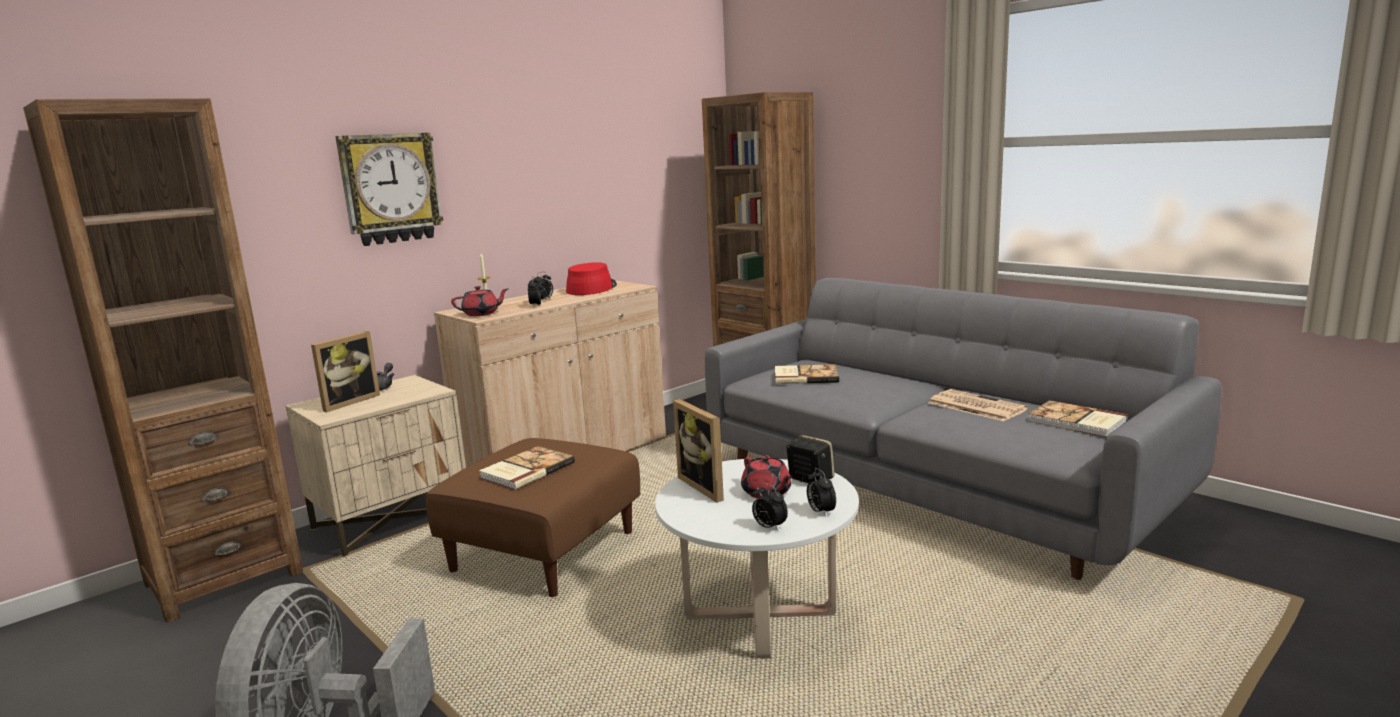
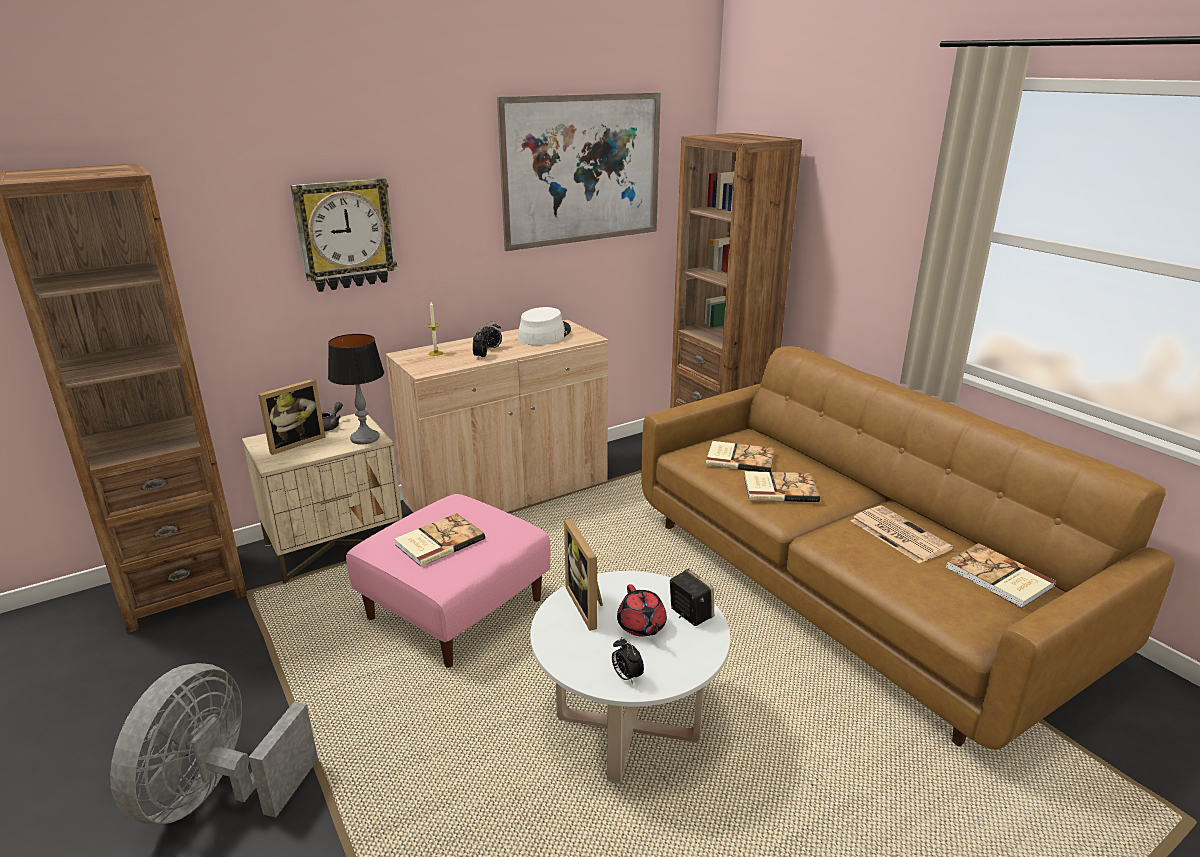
camera: 10 degrees right, 10 degrees up
brown ottoman [425,438,640,597] -> pink ottoman [346,494,551,668]
red teapot [451,286,509,316] -> none
red hat [566,262,617,295] -> white hat [518,307,571,345]
grey sofa [705,278,1222,580] -> brown sofa [641,346,1174,750]
alarm clock [807,468,836,517] -> none
none -> table lamp [328,334,384,445]
none -> picture [497,93,661,251]
none -> book [744,471,820,502]

